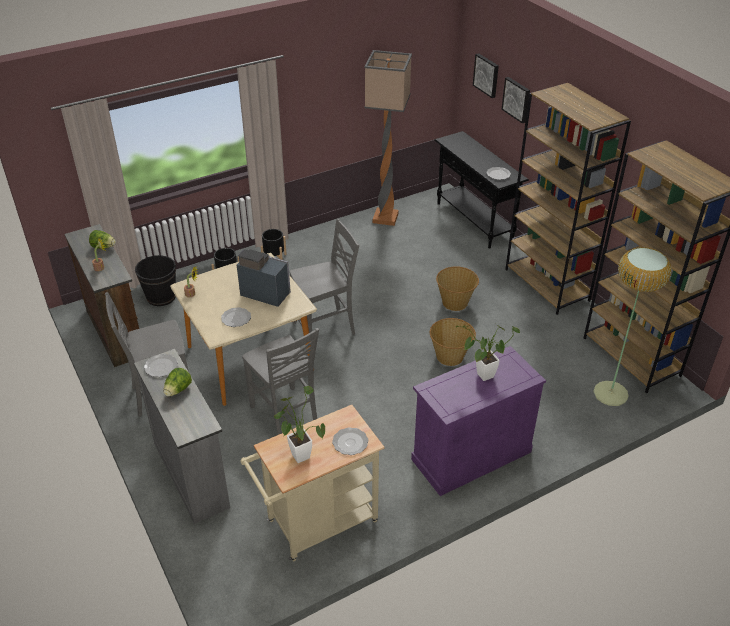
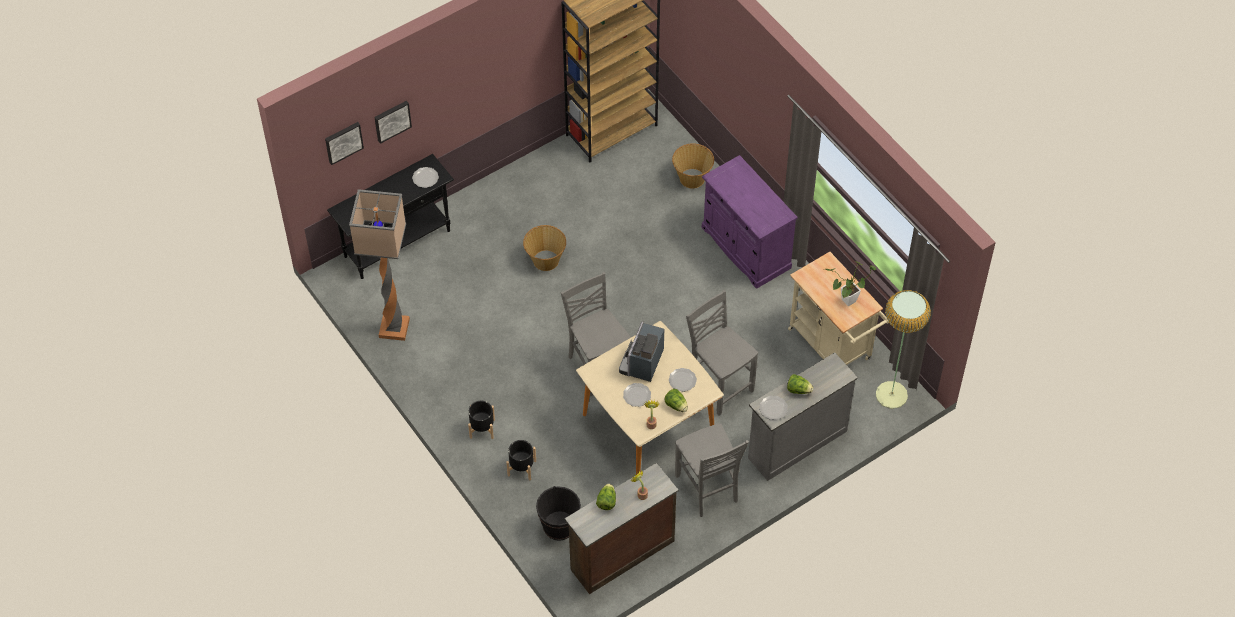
camera: 95 degrees left, 15 degrees up
grey chair [242,328,319,435] -> grey chair turned 90 degrees counterclockwise [686,290,758,416]
plate [332,427,369,455] -> plate moved to [623,383,651,407]
basket [430,318,476,366] -> basket moved to [672,143,714,188]
potted plant [456,324,520,381] -> none
brown bookcase [505,83,631,315] -> none
floor lamp [593,247,671,406] -> floor lamp moved to [876,290,931,409]
none -> lettuce [665,389,688,412]

